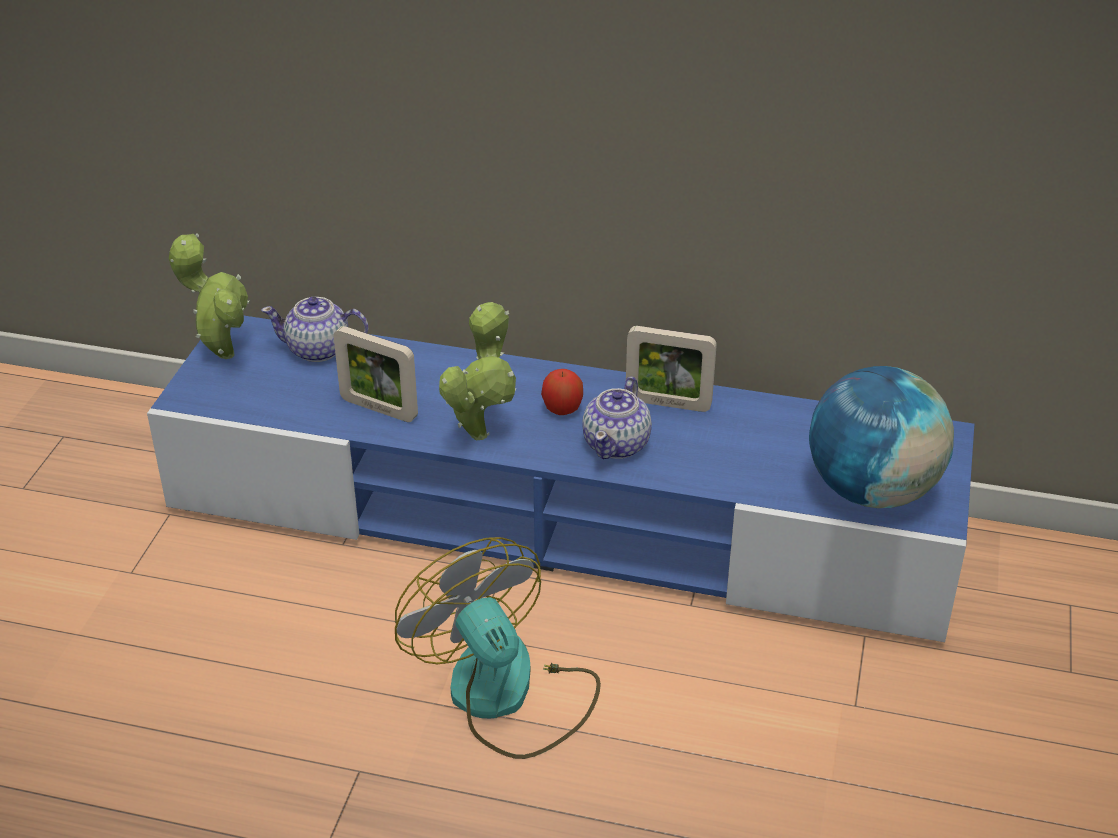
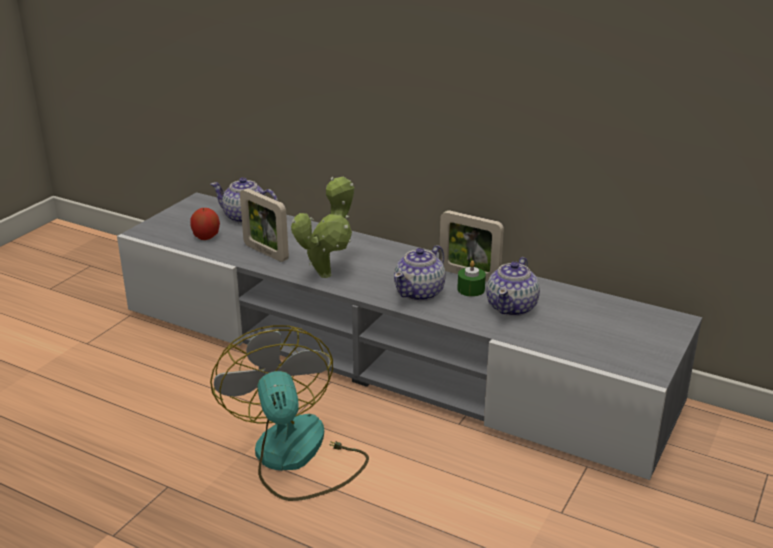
camera: 15 degrees right, 10 degrees down
blue tv stand [147,315,975,642] -> grey tv stand [117,192,702,480]
potted plant [169,233,250,359] -> none
apple [541,369,583,415] -> apple moved to [190,208,220,240]
globe [809,366,954,508] -> none
none -> green candle [457,260,486,297]
none -> teapot [486,257,540,316]

